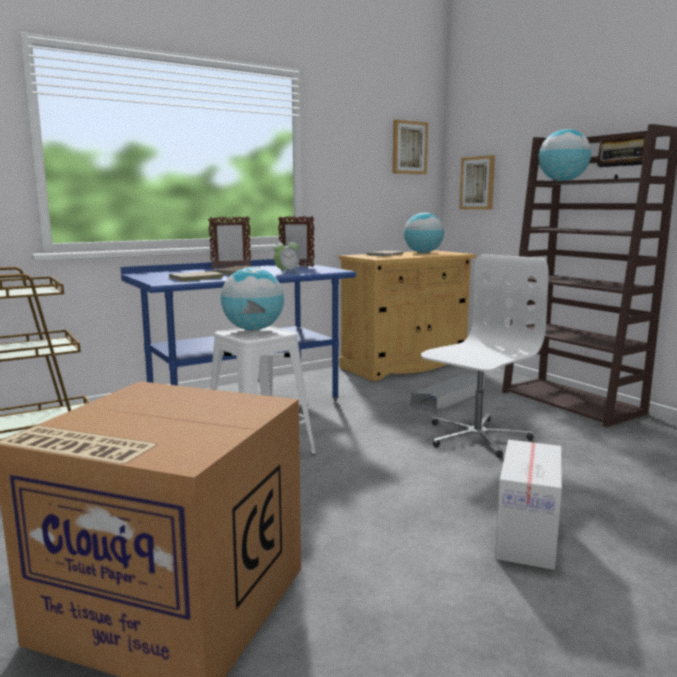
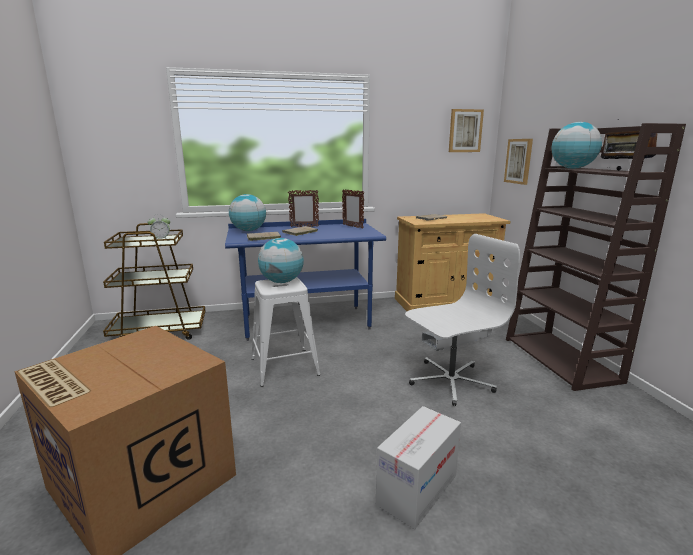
camera: 20 degrees right, 5 degrees up
alarm clock [273,238,300,274] -> alarm clock moved to [148,214,170,242]
globe [404,212,444,253] -> globe moved to [229,194,266,231]

